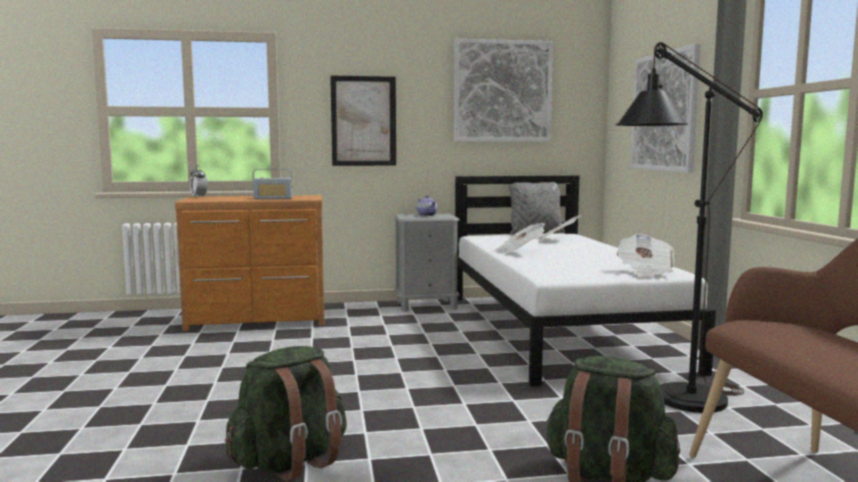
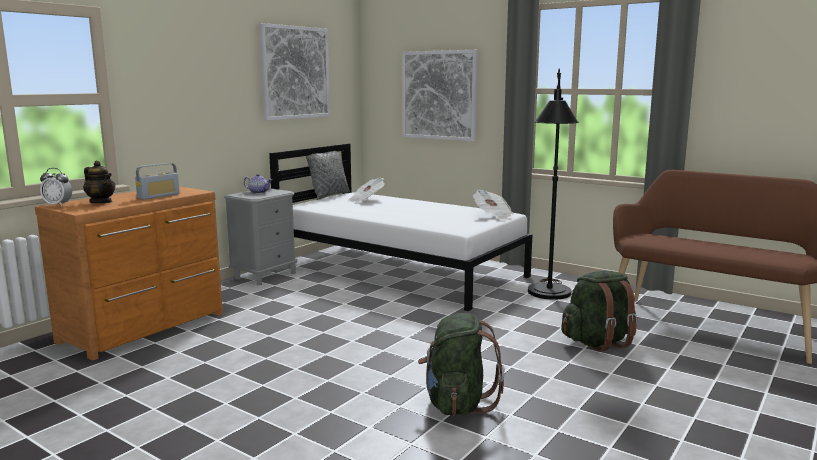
camera: 45 degrees left, 5 degrees up
picture [330,76,396,166] -> none
newspaper [493,223,545,253] -> none
none -> teapot [83,161,115,203]

